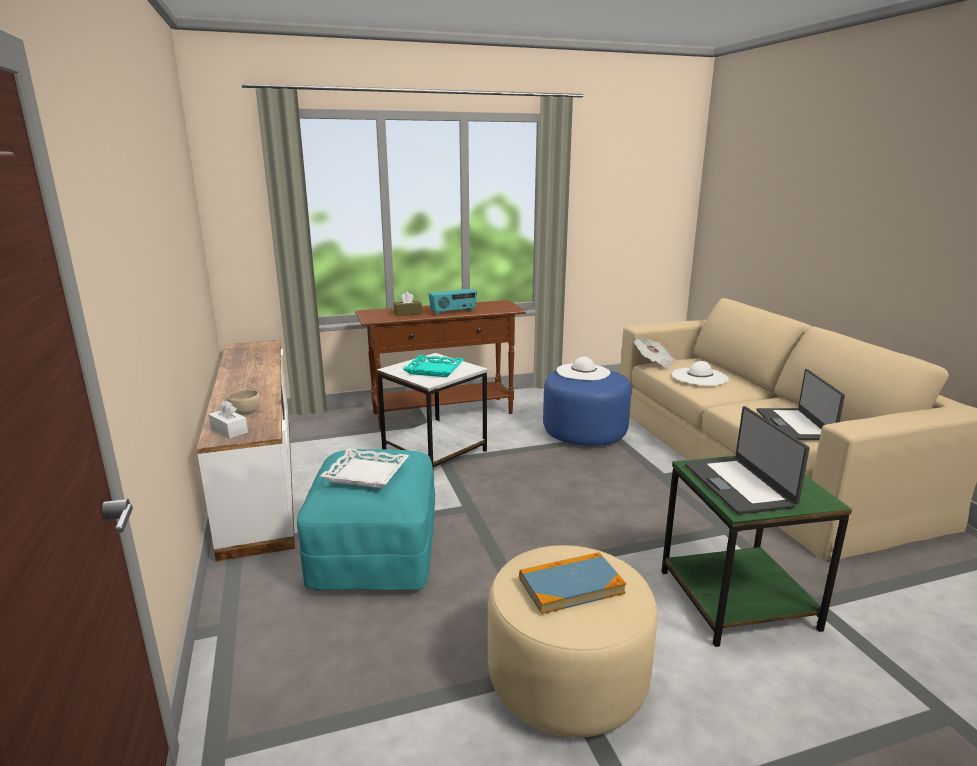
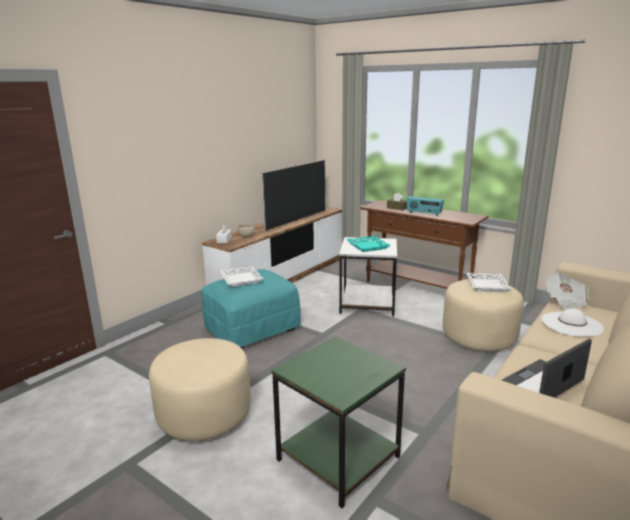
camera: 55 degrees right, 0 degrees up
book [519,552,626,614] -> none
blue ottoman [543,370,631,446] -> beige ottoman [443,279,524,351]
white hat [557,357,610,380] -> white tray [466,273,512,292]
laptop [685,406,810,515] -> none
none -> television [262,160,325,231]

